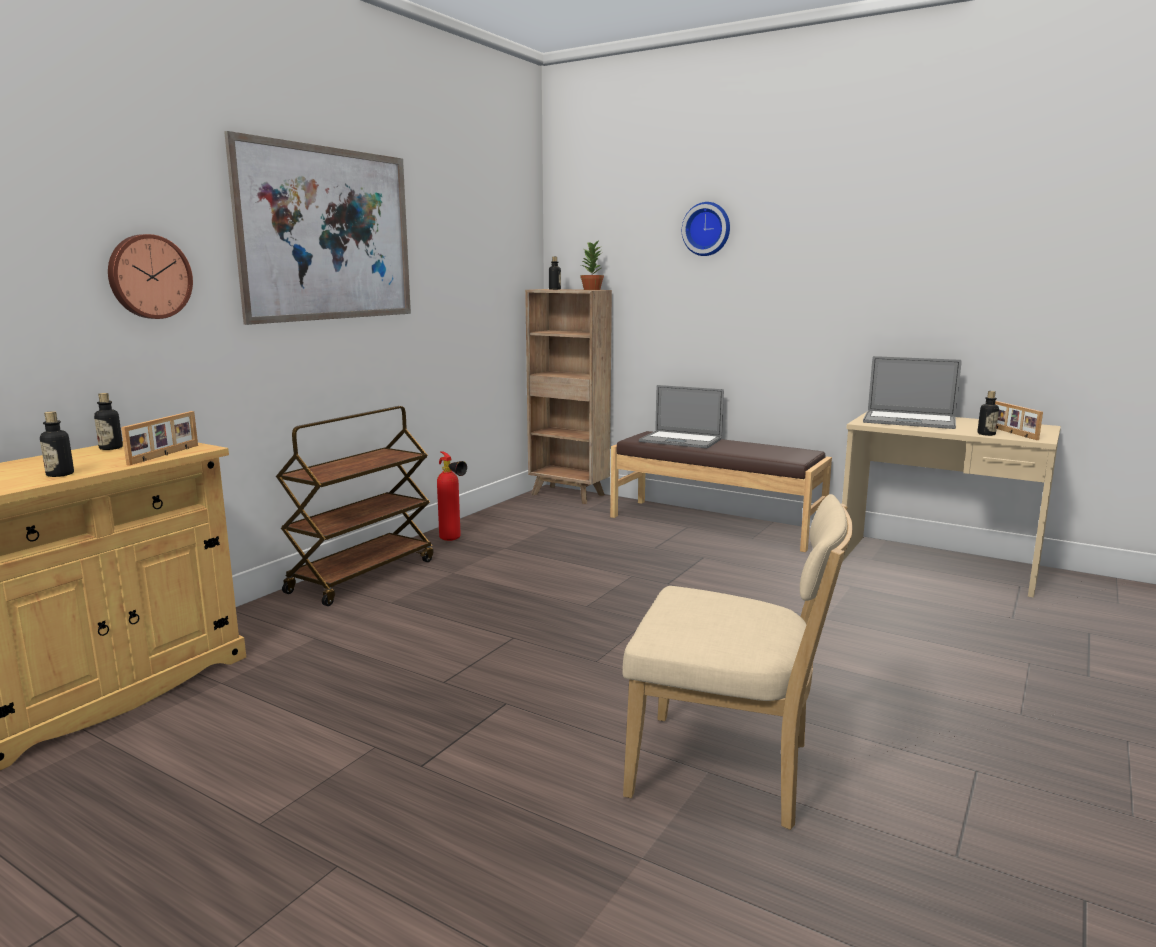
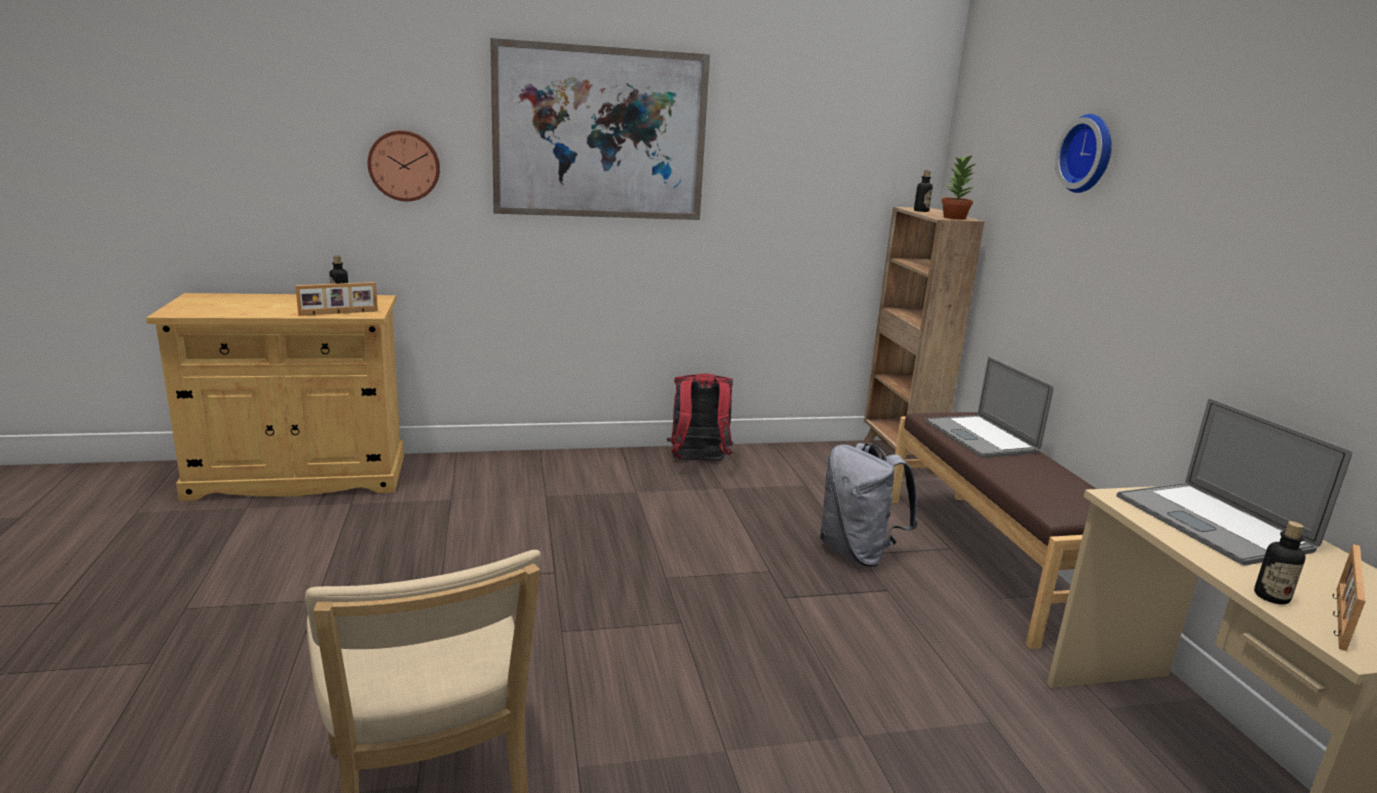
camera: 45 degrees right, 5 degrees up
bottle [40,411,74,477] -> none
brown cart [276,406,433,606] -> none
fire extinguisher [437,451,467,541] -> red backpack [667,373,734,461]
none -> grey backpack [820,443,918,567]

